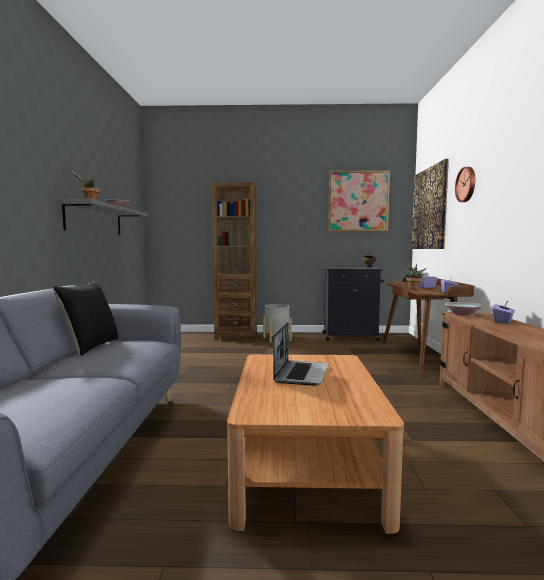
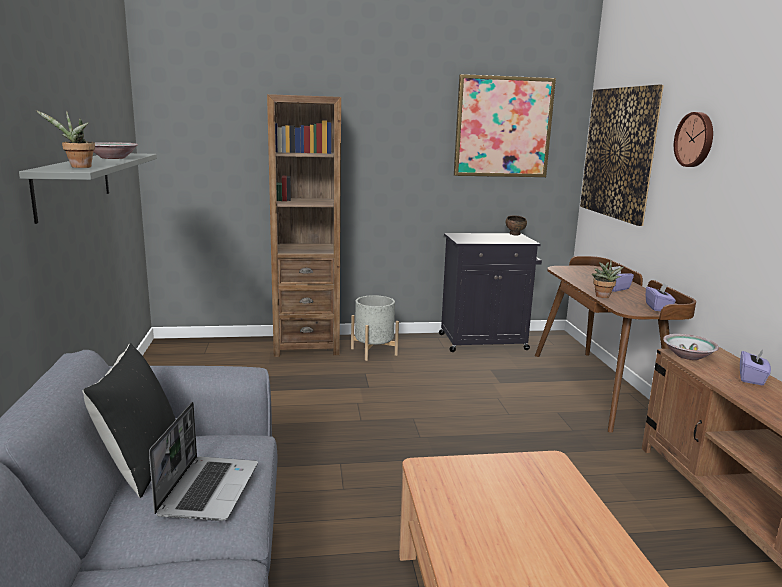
camera: 10 degrees left, 10 degrees up
laptop [273,322,329,386] -> laptop moved to [149,402,258,521]

